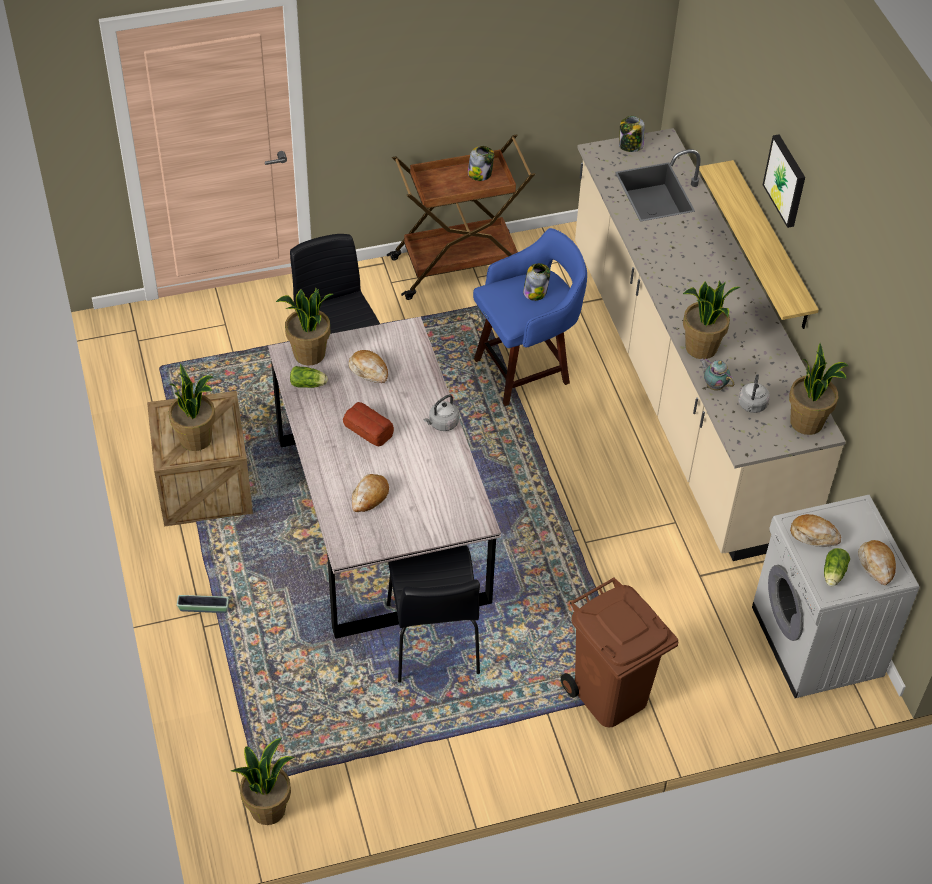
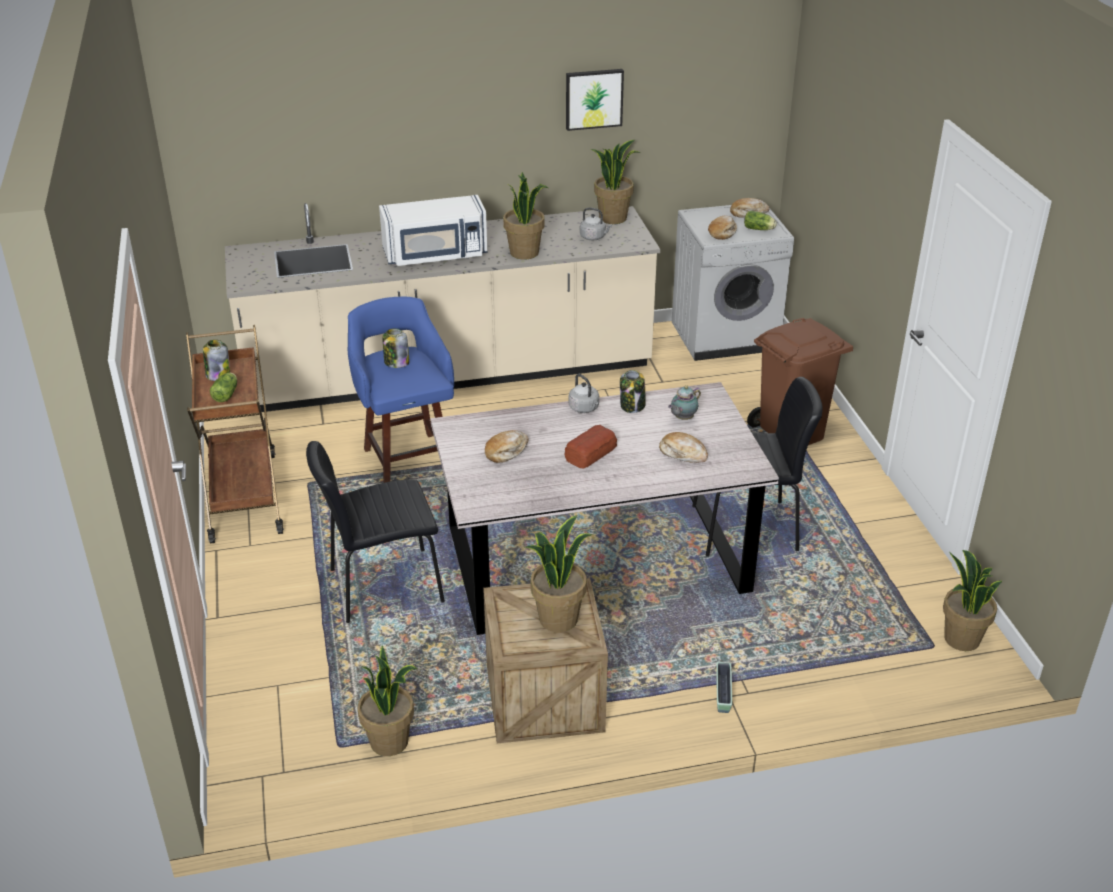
camera: 85 degrees left, 15 degrees down
potted plant [276,288,333,365] -> potted plant moved to [357,645,417,756]
lettuce [290,366,328,388] -> lettuce moved to [210,373,237,402]
jar [619,116,645,152] -> jar moved to [620,370,646,413]
shelf [699,160,819,329] -> none
teapot [700,358,734,391] -> teapot moved to [668,385,701,420]
picture [763,134,805,228] -> picture moved to [566,69,624,131]
none -> white microwave [379,195,488,266]

